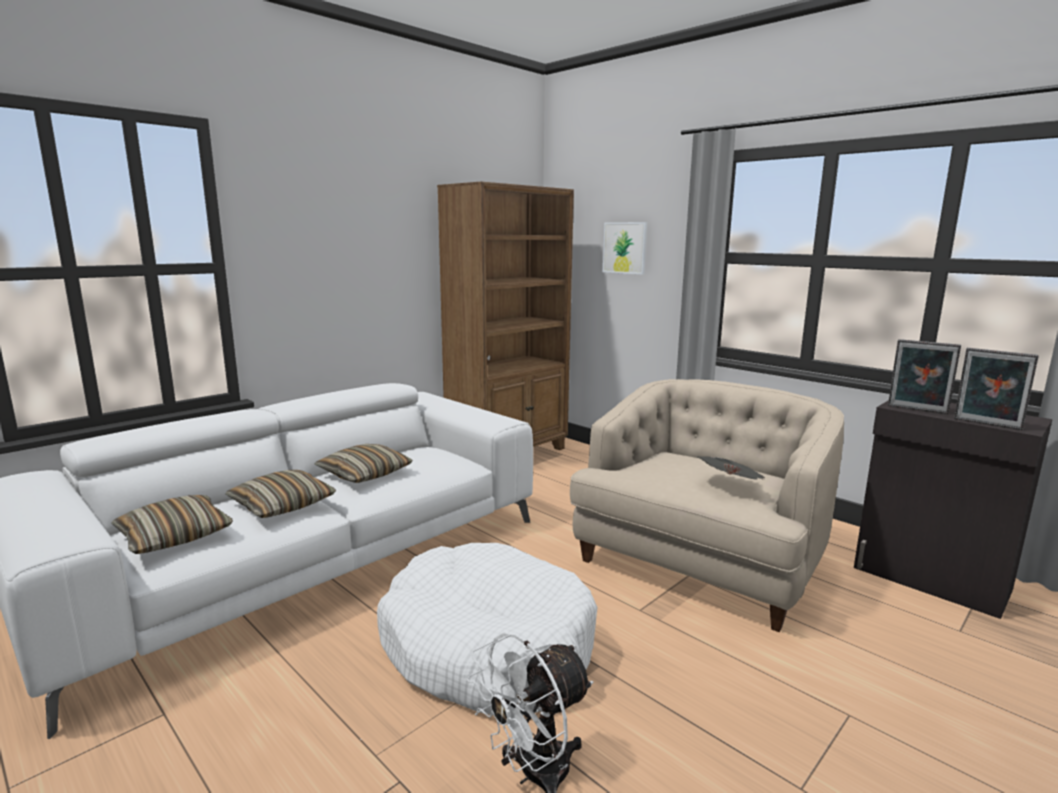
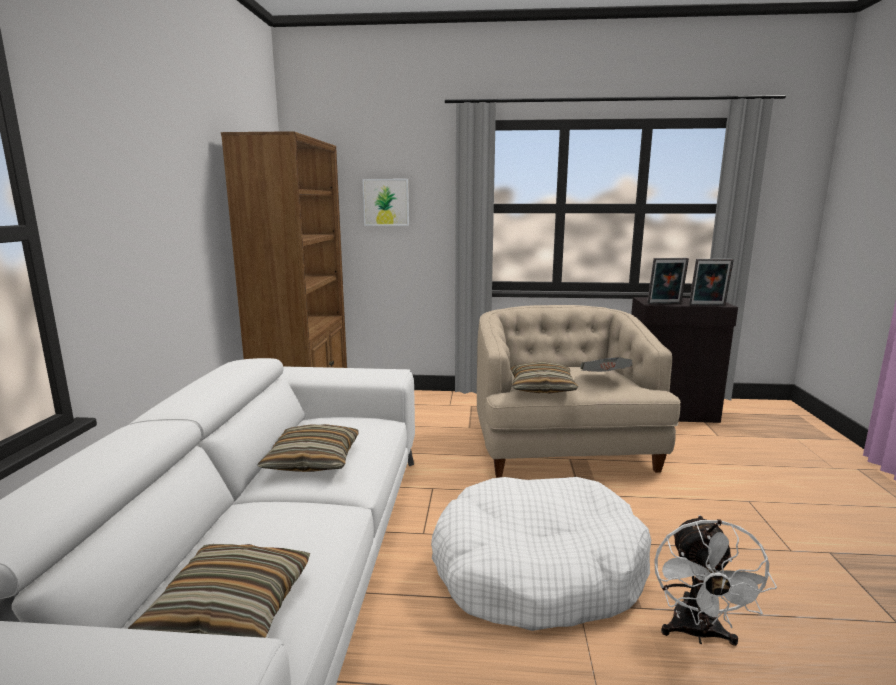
camera: 40 degrees left, 0 degrees up
pillow [225,470,336,518] -> pillow moved to [510,362,578,394]

